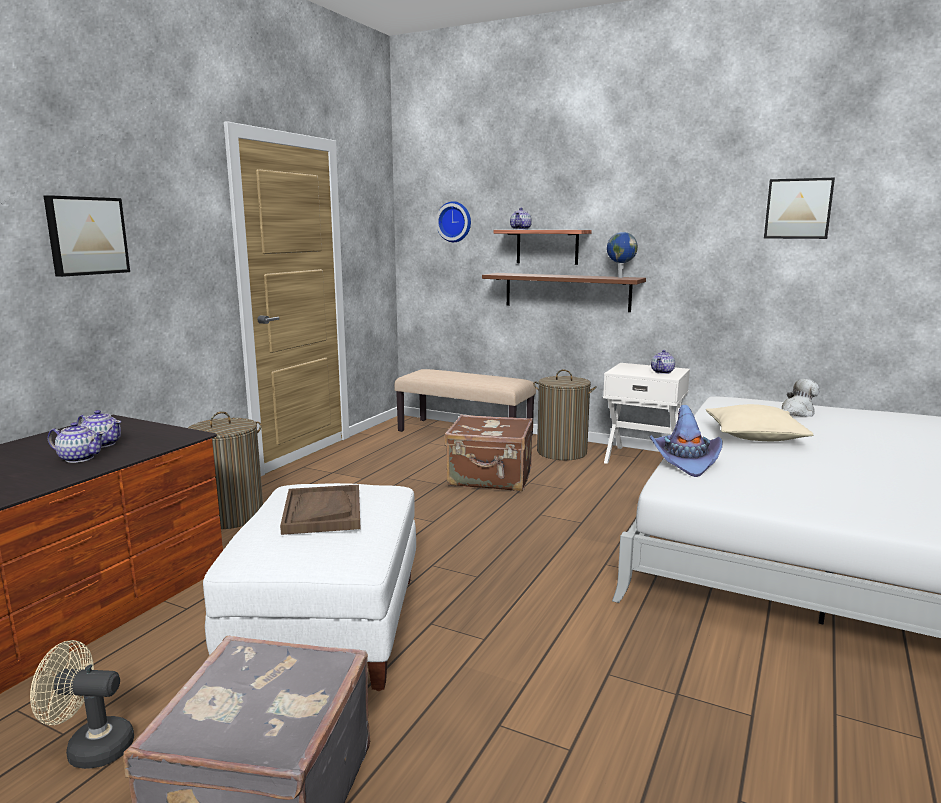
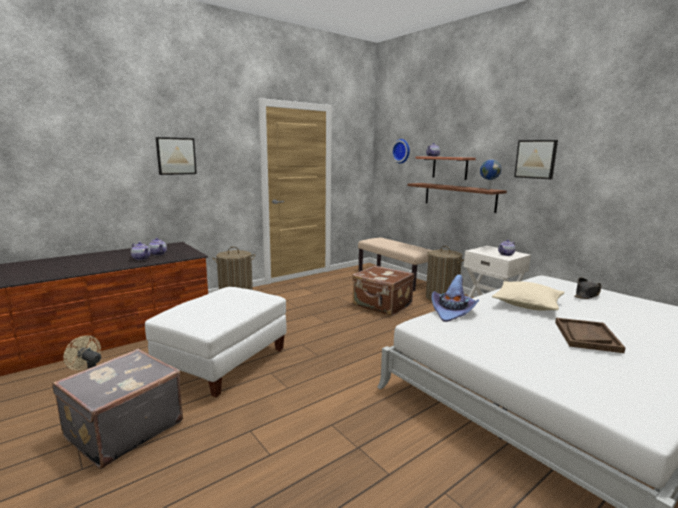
camera: 25 degrees right, 0 degrees up
brown tray [280,485,361,535] -> brown tray moved to [555,318,625,353]
picture [764,178,835,239] -> picture moved to [514,140,558,179]
plush toy [782,379,819,417] -> black hat [574,277,601,299]

